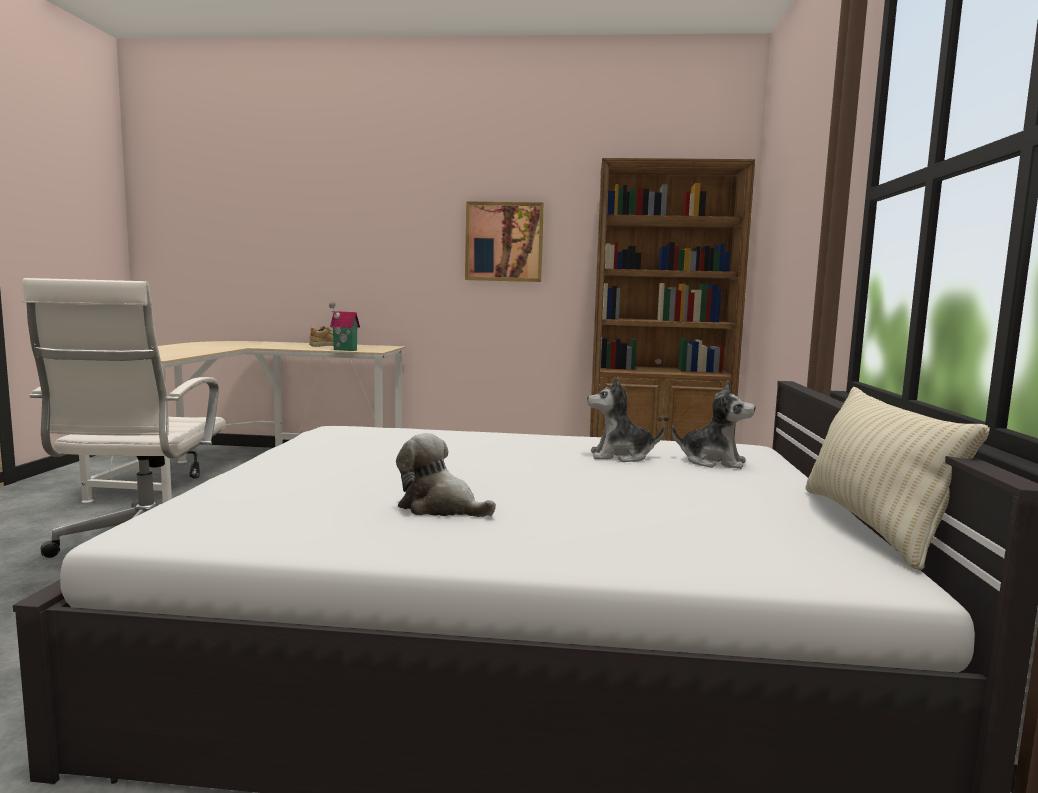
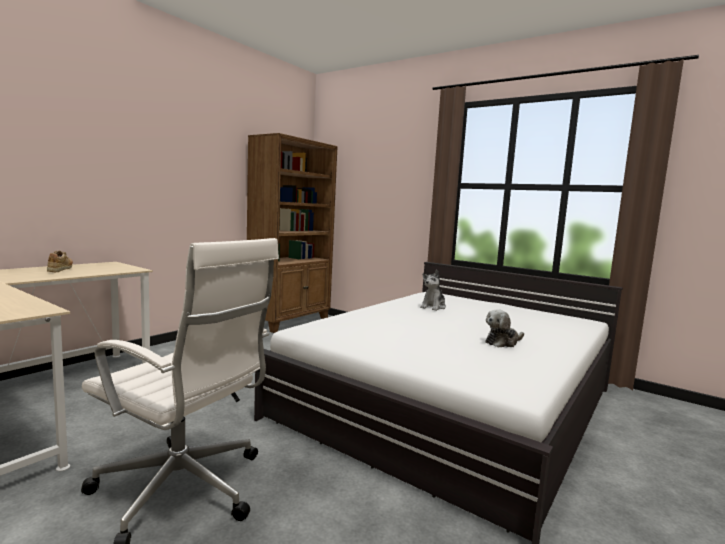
camera: 60 degrees left, 0 degrees up
toy house [329,301,360,351] -> none
picture [465,201,544,282] -> none
plush toy [672,380,755,469] -> none
beige pillow [805,387,990,570] -> none

